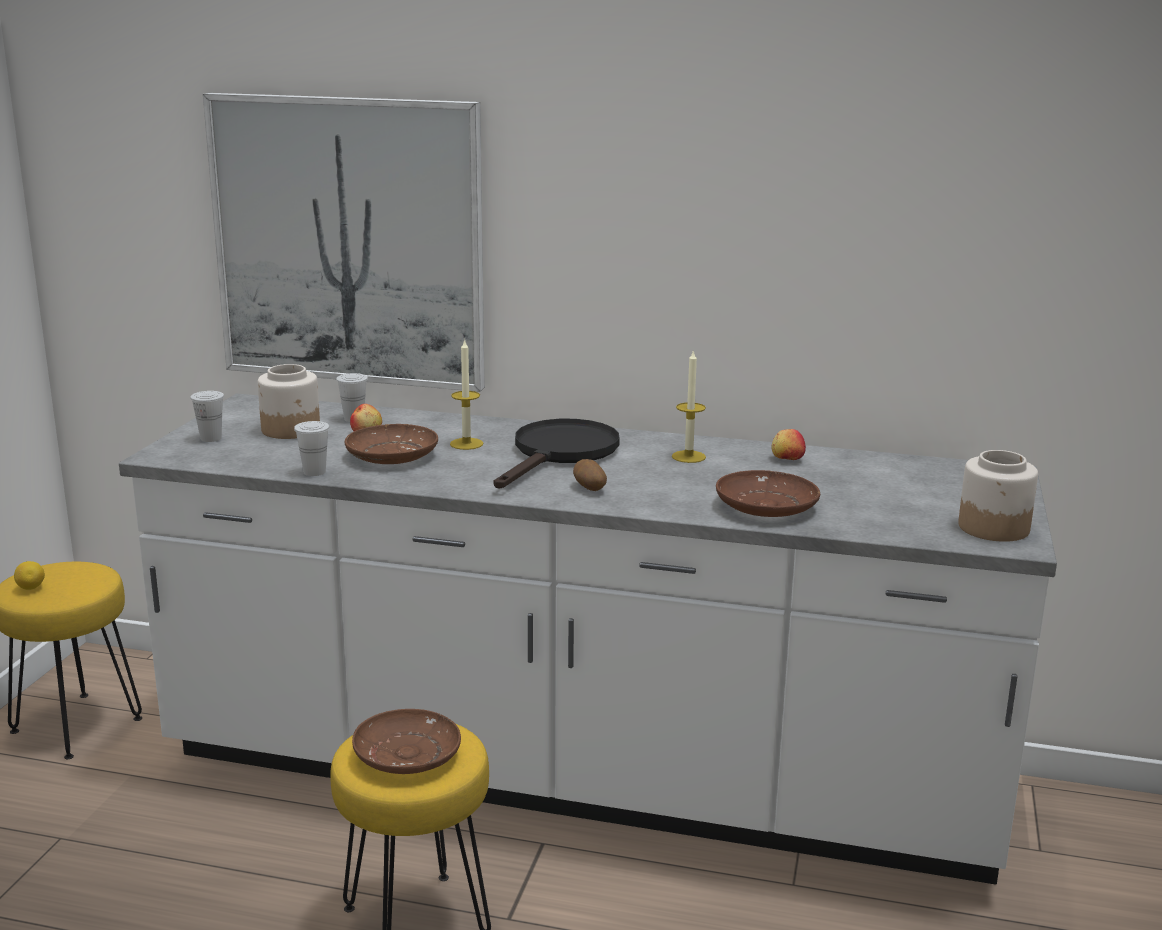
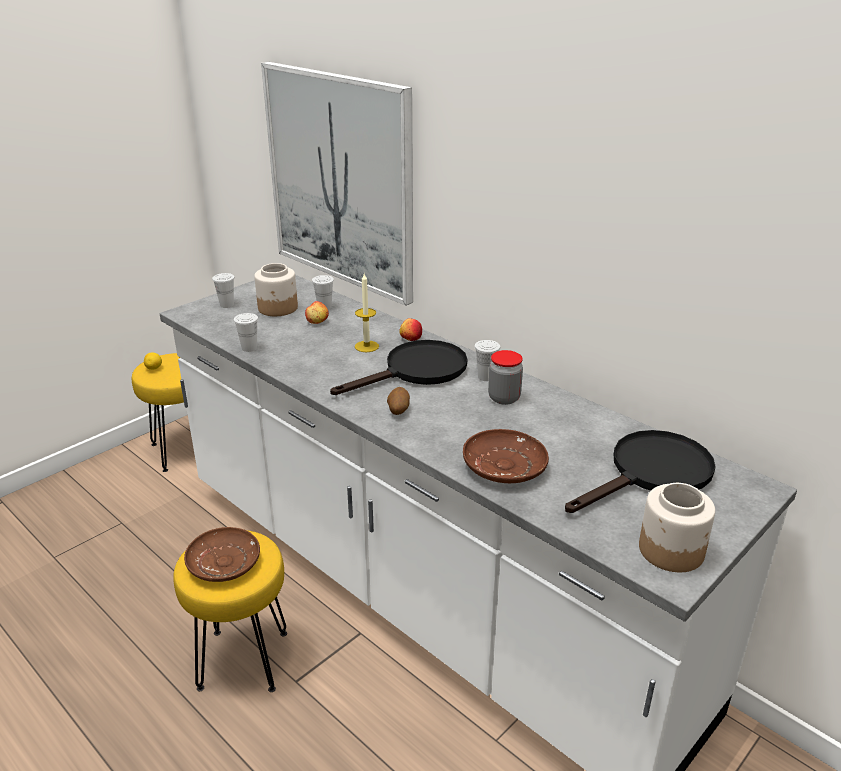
camera: 30 degrees right, 10 degrees up
brown plate [345,424,438,464] -> none
candle [672,349,706,463] -> jar [488,350,523,405]
apple [772,429,806,460] -> apple moved to [399,318,422,341]
none -> white cup [474,340,500,381]
none -> black frying pan [565,430,716,513]

